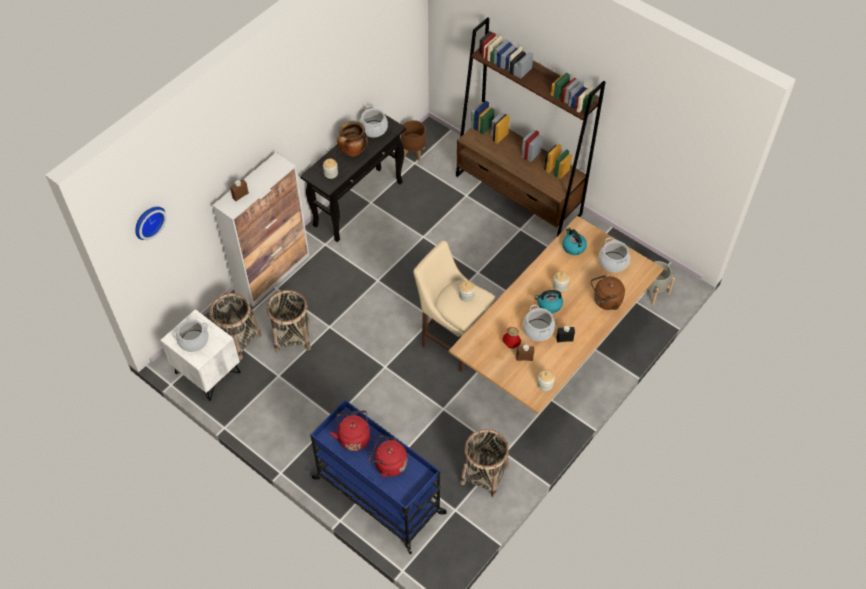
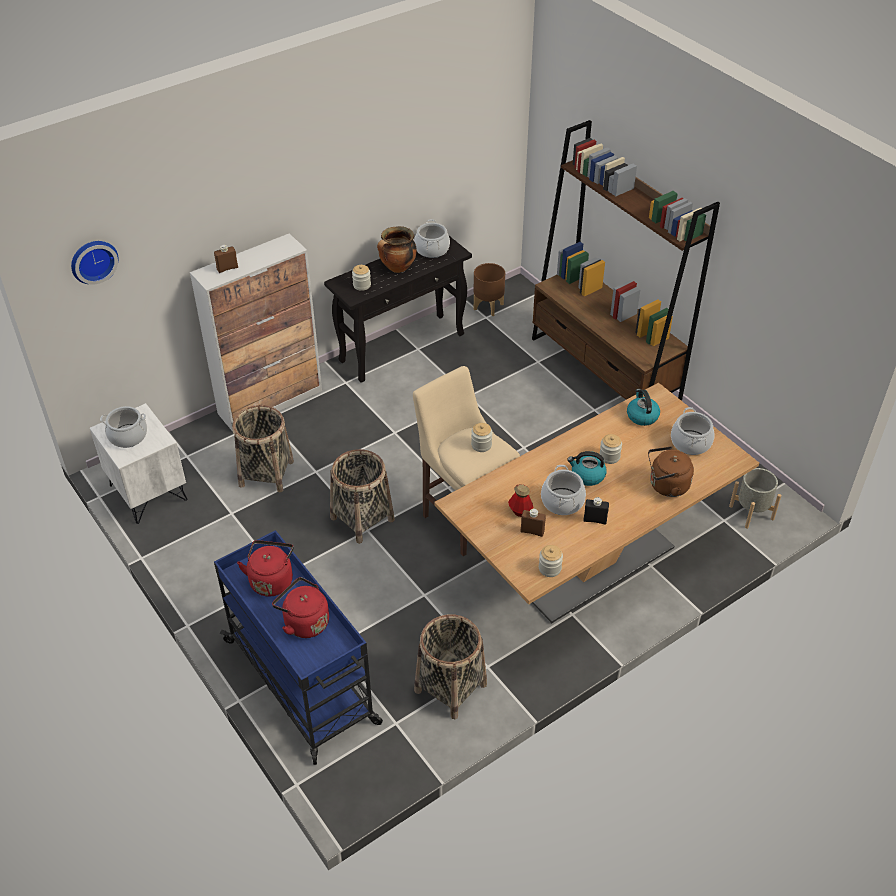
camera: 15 degrees right, 10 degrees down
basket [209,293,262,360] -> basket moved to [330,449,395,544]

